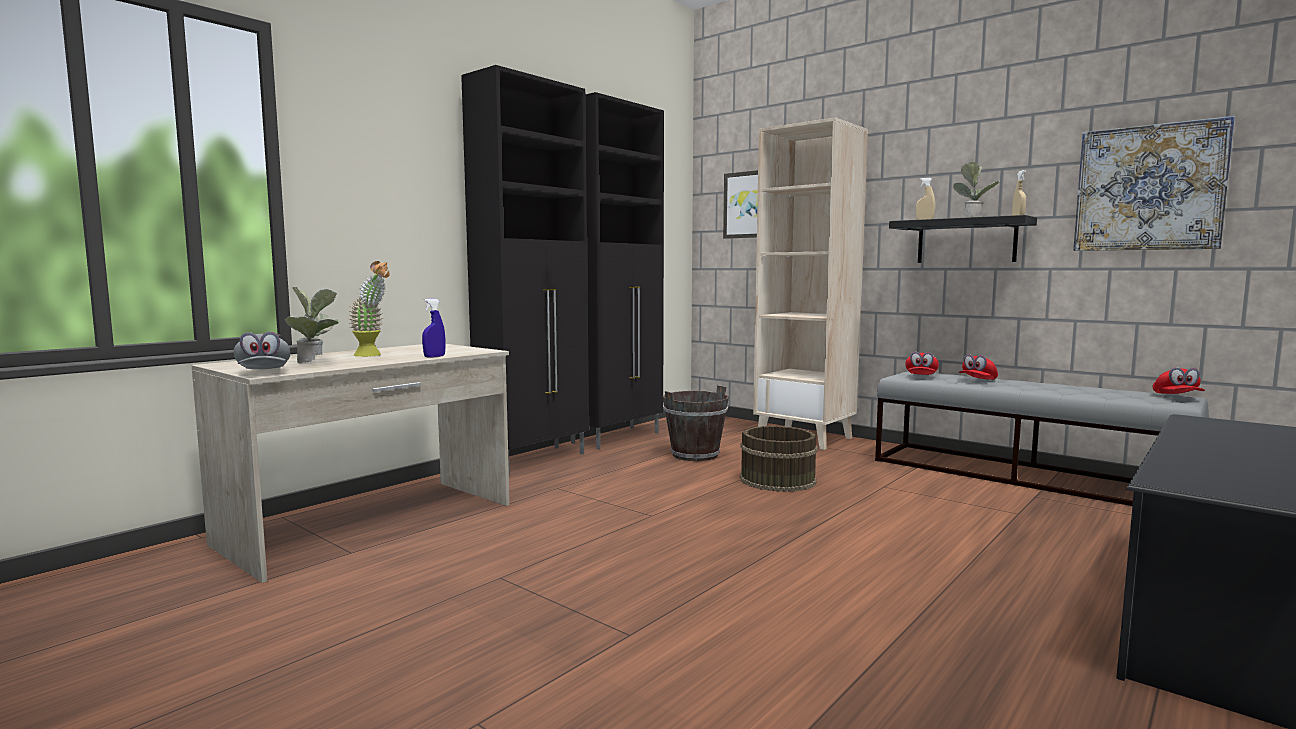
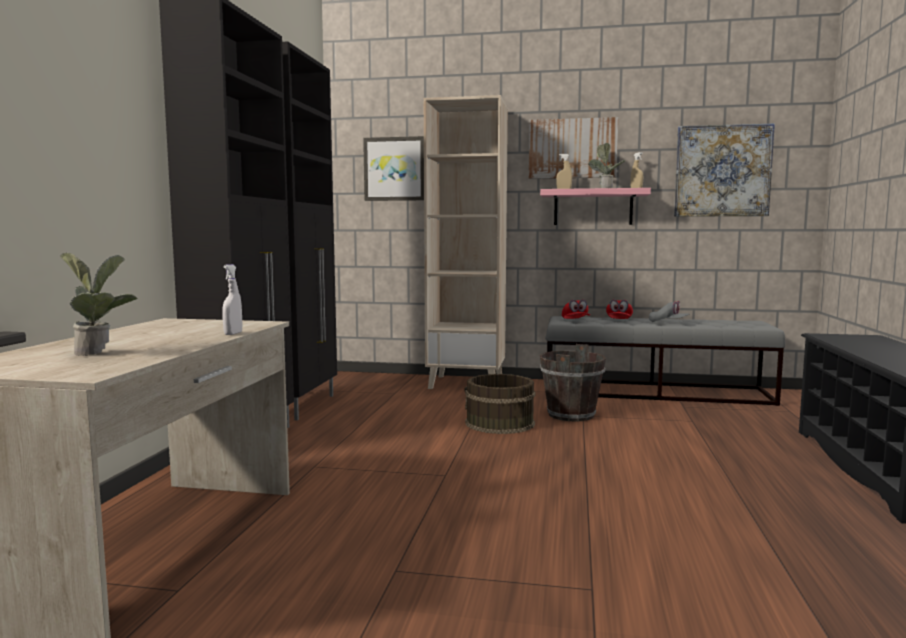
camera: 30 degrees left, 0 degrees up
grey cap [234,332,290,369] -> grey cap moved to [649,301,689,322]
potted plant [349,261,390,357] -> none
blue spray bottle [422,299,446,357] -> white spray bottle [222,264,242,335]
brown bucket [663,385,729,461] -> brown bucket moved to [540,344,606,421]
black shelf [889,215,1037,263] -> pink shelf [540,188,651,225]
red cap [1153,367,1205,394] -> none
none -> picture [529,117,618,179]

